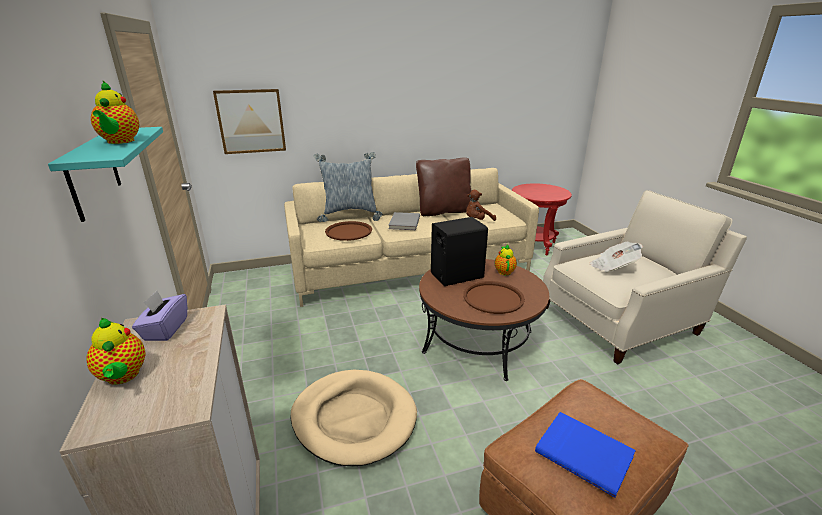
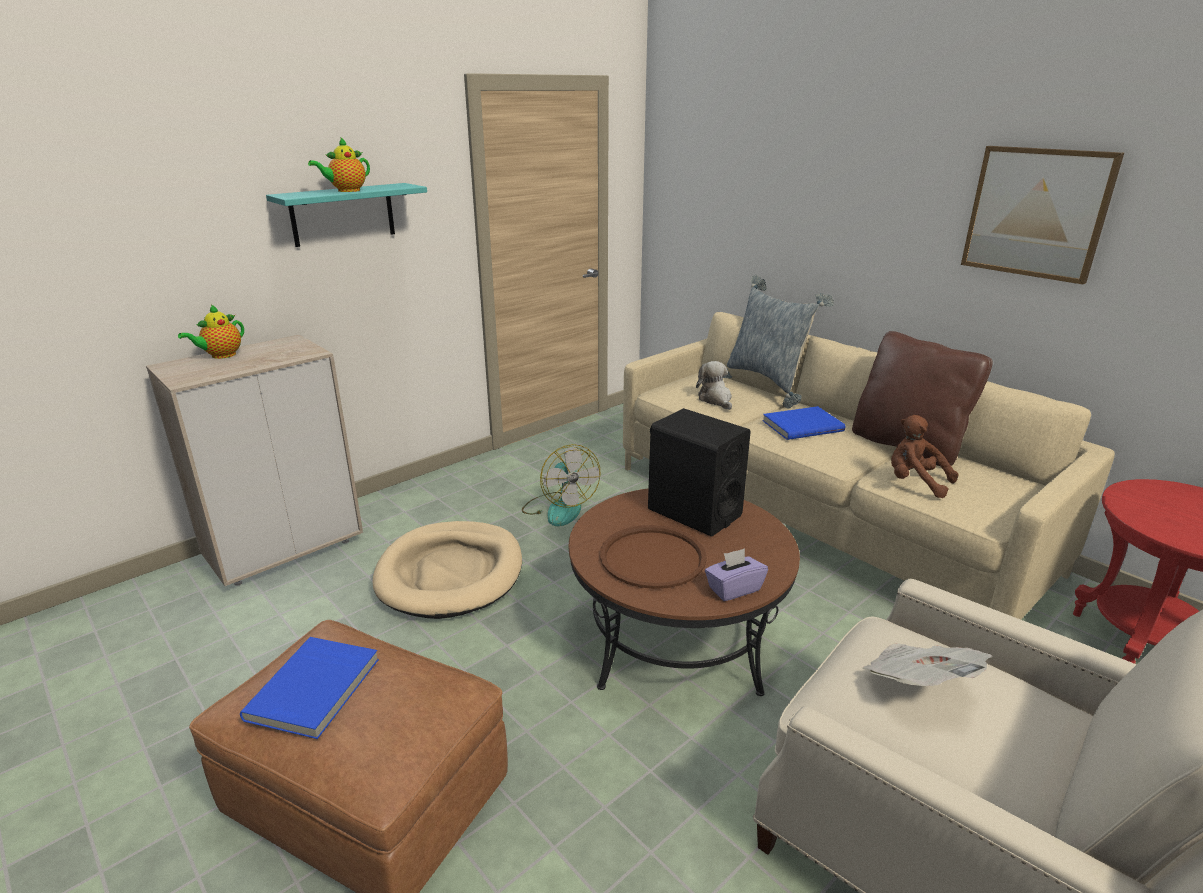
camera: 65 degrees right, 0 degrees up
purple tissue box [132,291,187,341] -> purple tissue box moved to [705,548,768,601]
picture [213,89,286,154] -> picture moved to [961,146,1124,284]
brown tray [325,221,372,241] -> plush toy [696,361,732,410]
grey book [389,212,420,230] -> blue book [763,406,845,440]
teapot [495,244,517,275] -> none
none -> fan [522,444,600,526]

